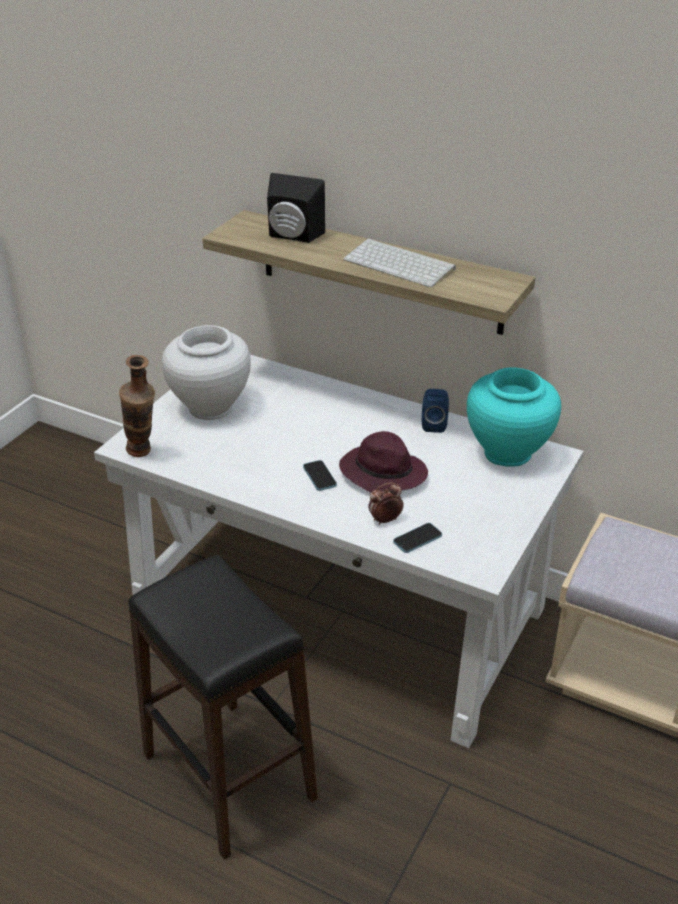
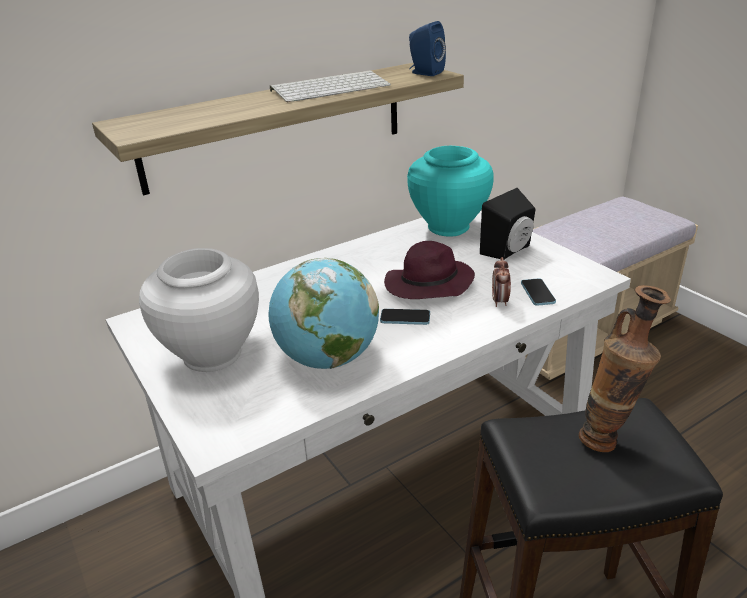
camera: 60 degrees left, 5 degrees down
vase [119,355,155,457] -> vase moved to [579,285,671,452]
black speaker [267,173,325,243] -> black speaker moved to [480,188,536,260]
blue speaker [422,389,449,433] -> blue speaker moved to [409,21,446,76]
none -> globe [269,258,379,369]

